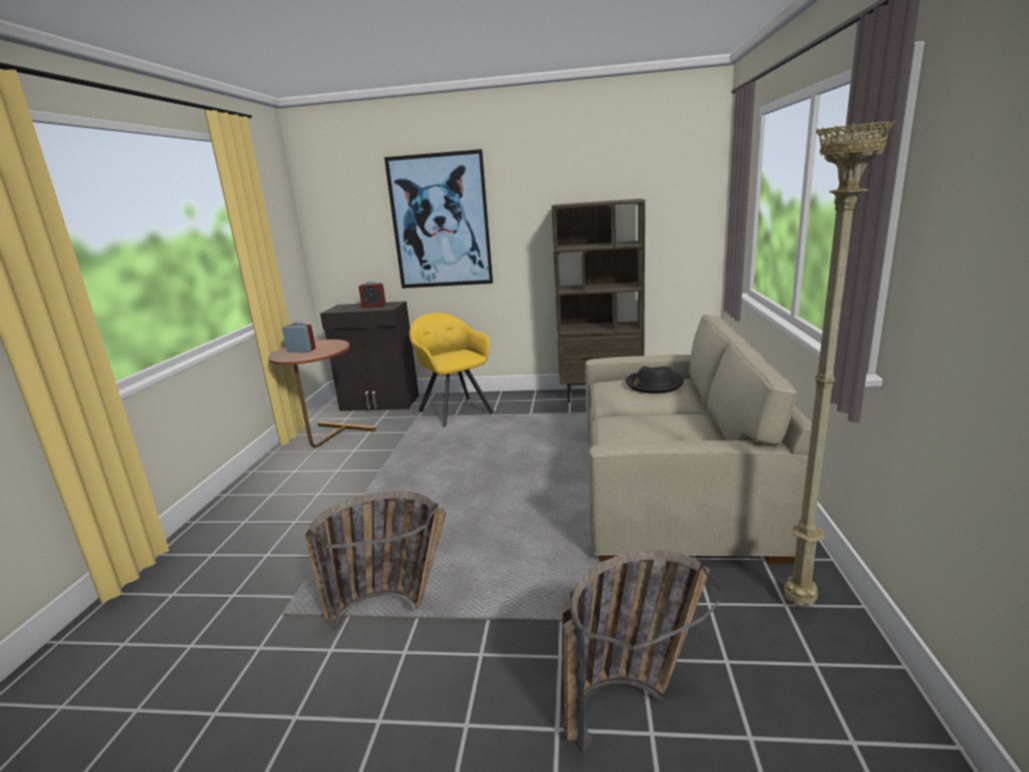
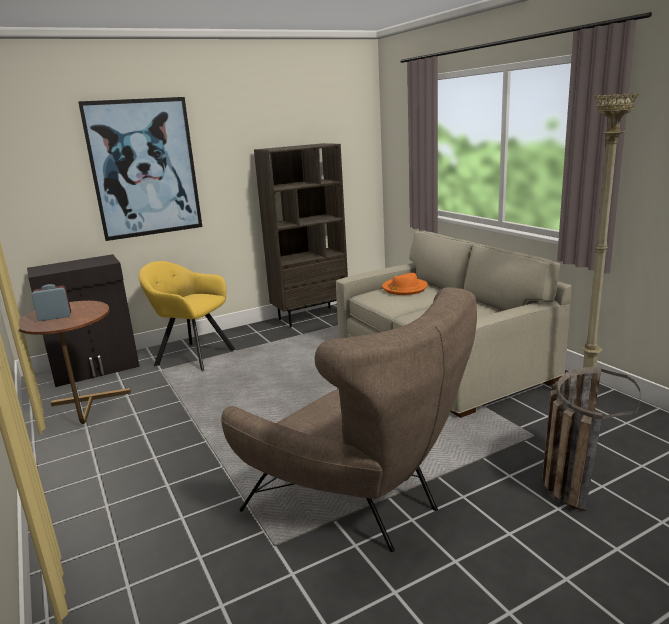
camera: 35 degrees left, 0 degrees up
basket [305,491,446,631] -> brown armchair [221,287,477,552]
alarm clock [359,281,386,308] -> none
black hat [625,366,684,394] -> orange hat [382,273,428,295]

